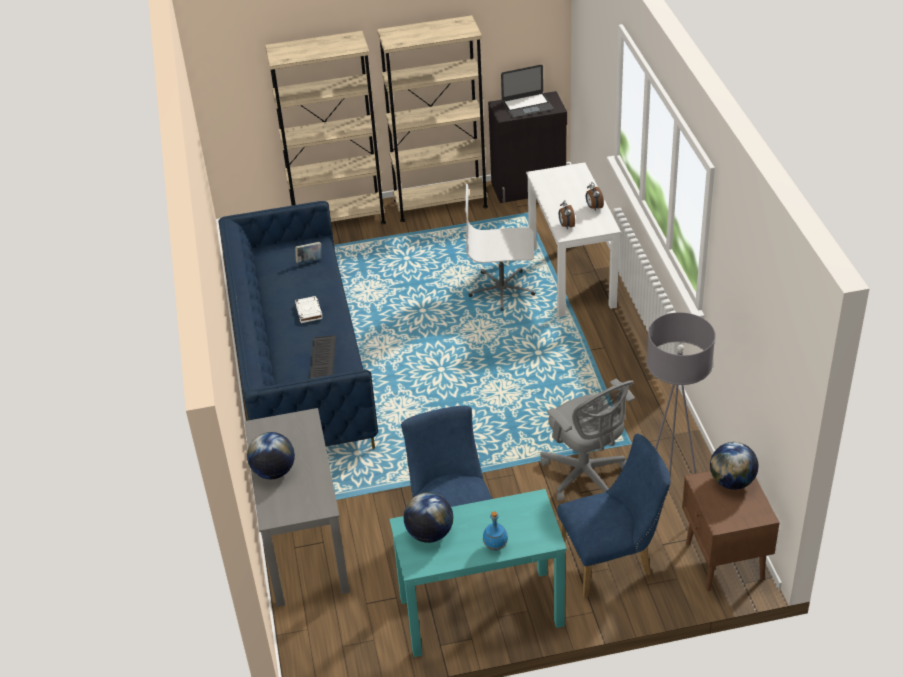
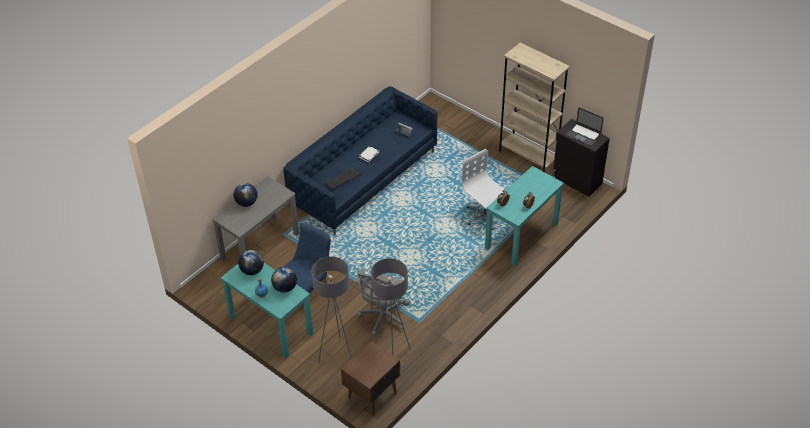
camera: 50 degrees right, 5 degrees up
beige bookcase [265,31,386,224] -> none
white desk [526,162,621,317] -> turquoise desk [485,166,564,266]
blue chair [557,434,671,598] -> grey floor lamp [311,256,352,363]
globe [710,442,758,490] -> globe moved to [271,267,297,293]

